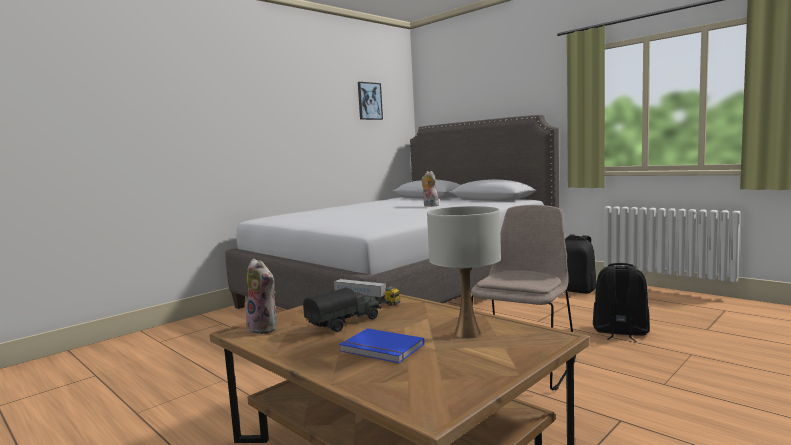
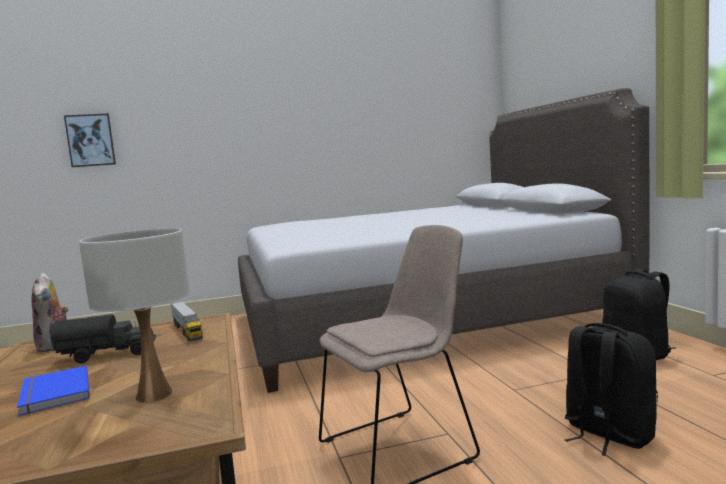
camera: 30 degrees right, 0 degrees up
picture [358,82,383,120] -> picture moved to [64,113,116,167]
plush toy [421,171,439,207] -> none

